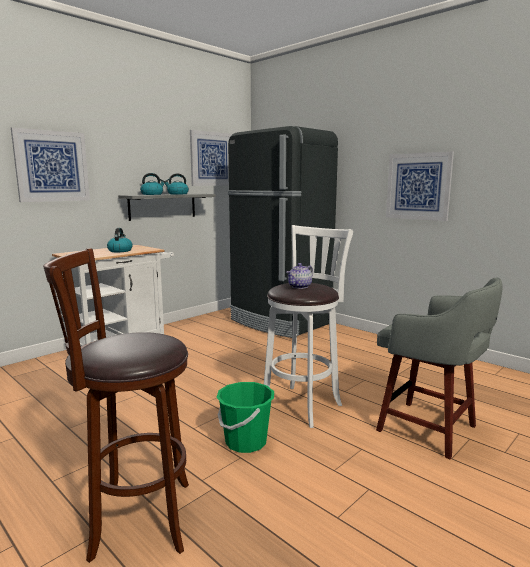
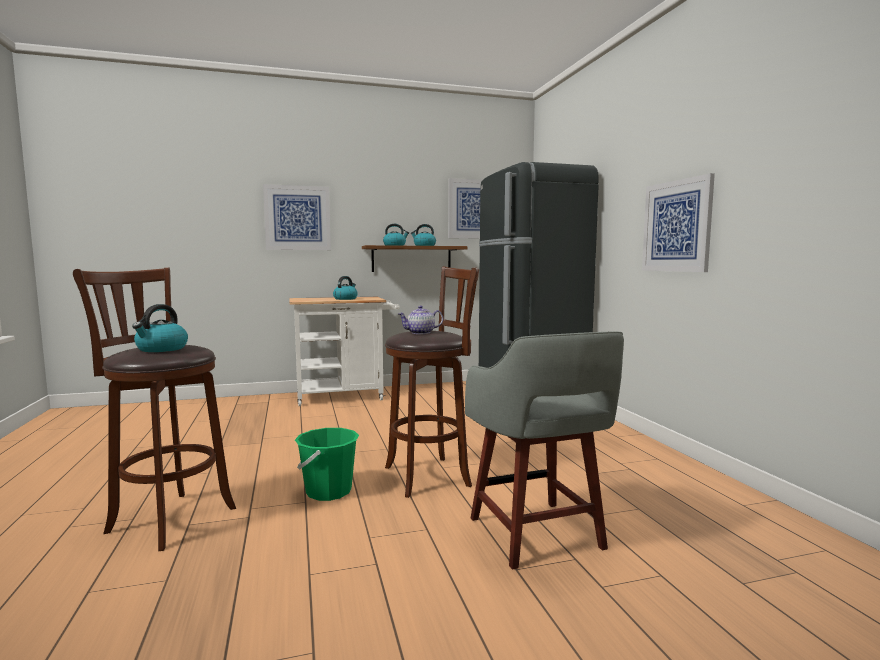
camera: 30 degrees right, 5 degrees down
grey shelf [118,194,216,221] -> brown shelf [362,245,468,272]
white stool [264,225,353,428] -> brown stool [385,267,479,498]
none -> kettle [132,304,188,352]

